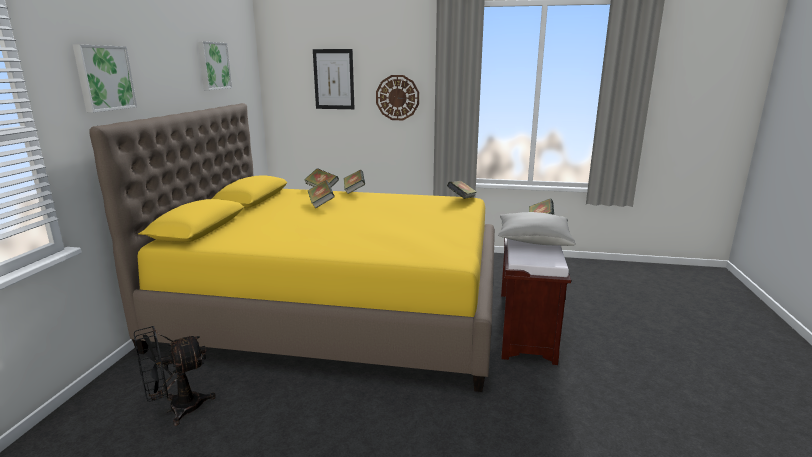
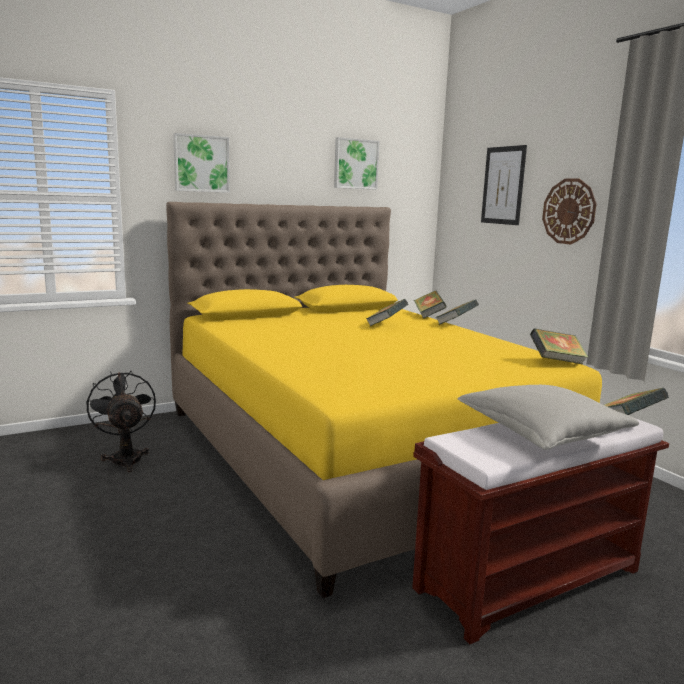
camera: 50 degrees right, 5 degrees down
black fan [134,326,216,426] -> black fan turned 45 degrees clockwise [86,371,156,472]

